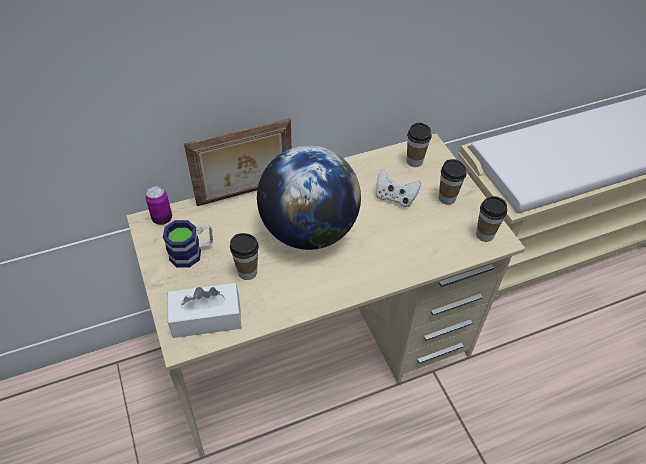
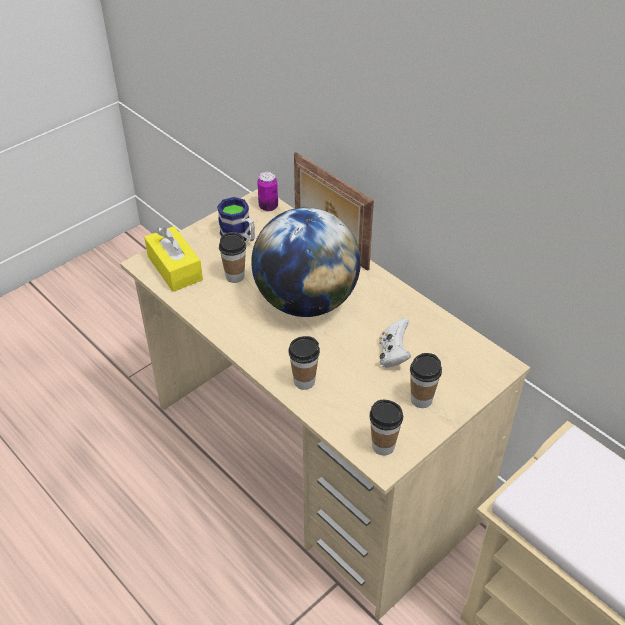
camera: 70 degrees right, 5 degrees down
white tissue box [167,283,242,338] -> yellow tissue box [144,226,203,292]
cup [407,123,431,167] -> cup moved to [288,336,320,390]

